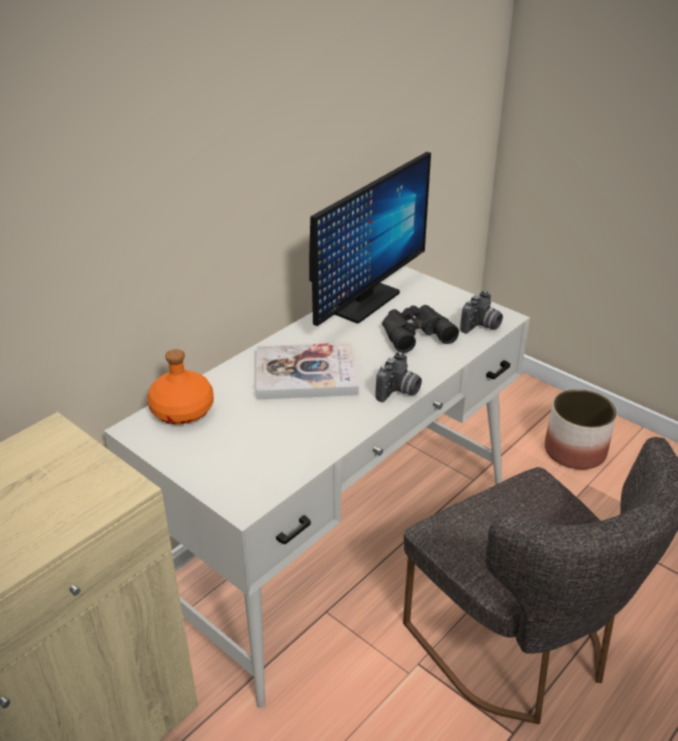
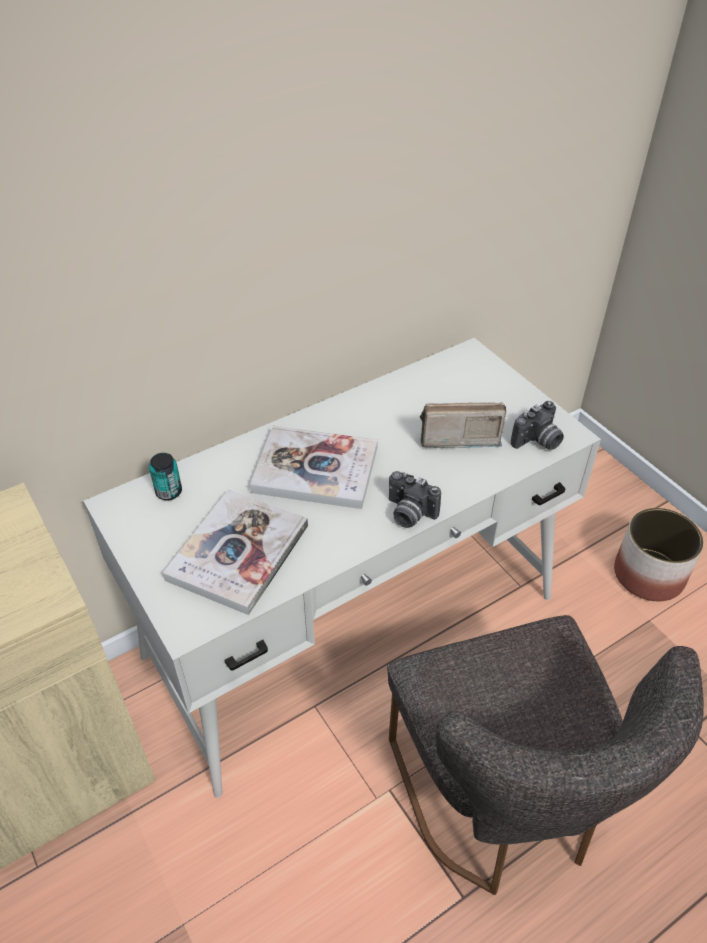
camera: 15 degrees right, 10 degrees up
orange bottle [147,349,214,425] -> can [149,453,182,500]
monitor [309,152,431,326] -> none
camera [376,352,422,402] -> camera turned 75 degrees clockwise [389,471,441,528]
black binoculars [382,305,459,353] -> radio [420,402,506,448]
none -> book [163,489,308,615]

